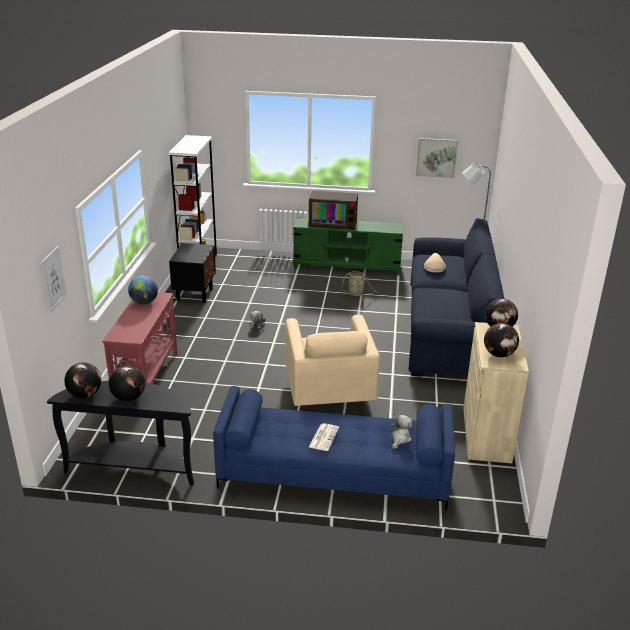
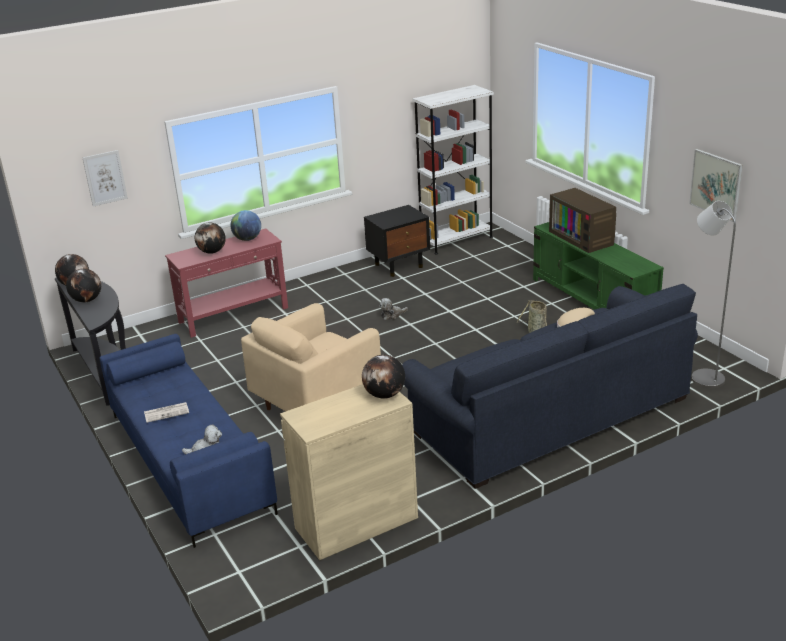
camera: 55 degrees right, 0 degrees up
globe [484,323,519,357] -> globe moved to [195,223,226,254]

